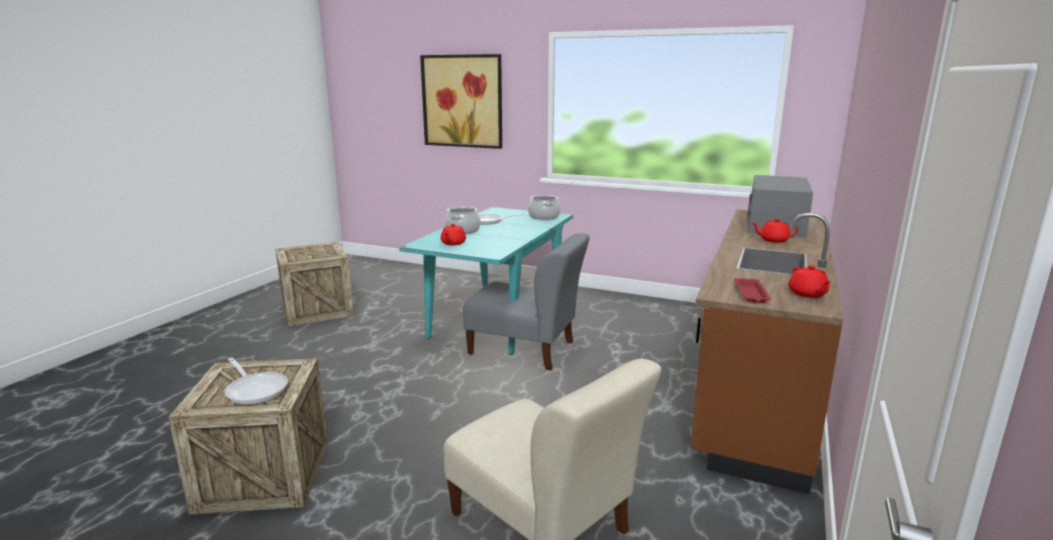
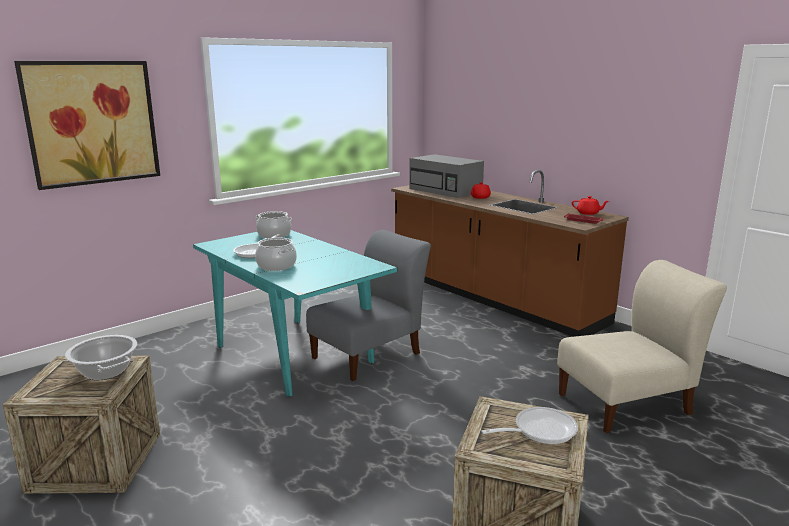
camera: 65 degrees left, 0 degrees up
red teapot [441,224,466,245] -> none
none -> cooking pot [65,335,137,380]

